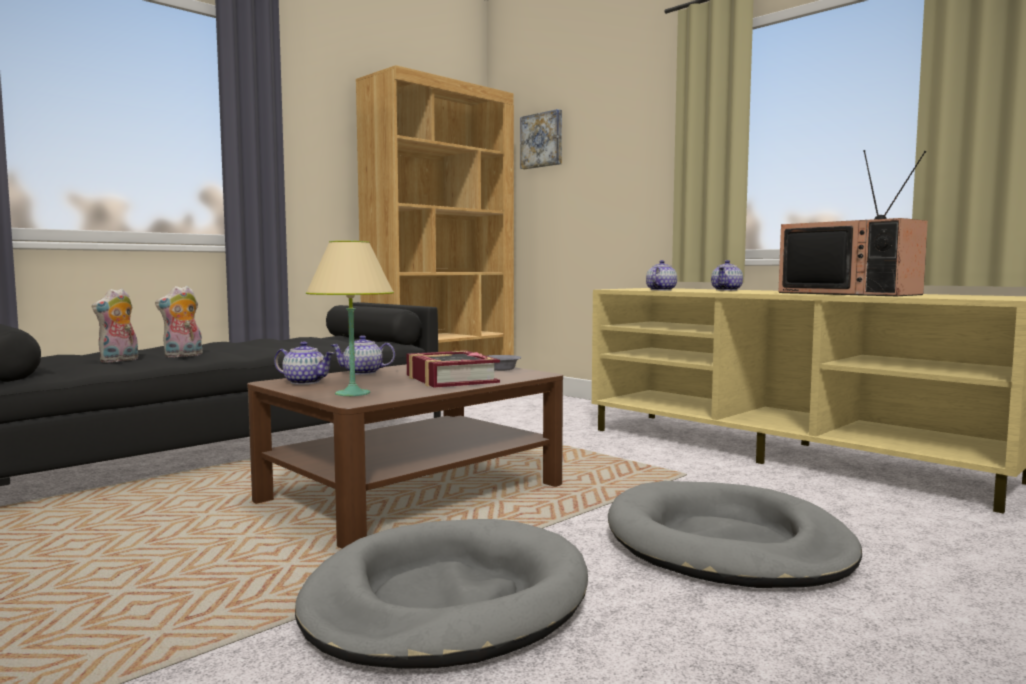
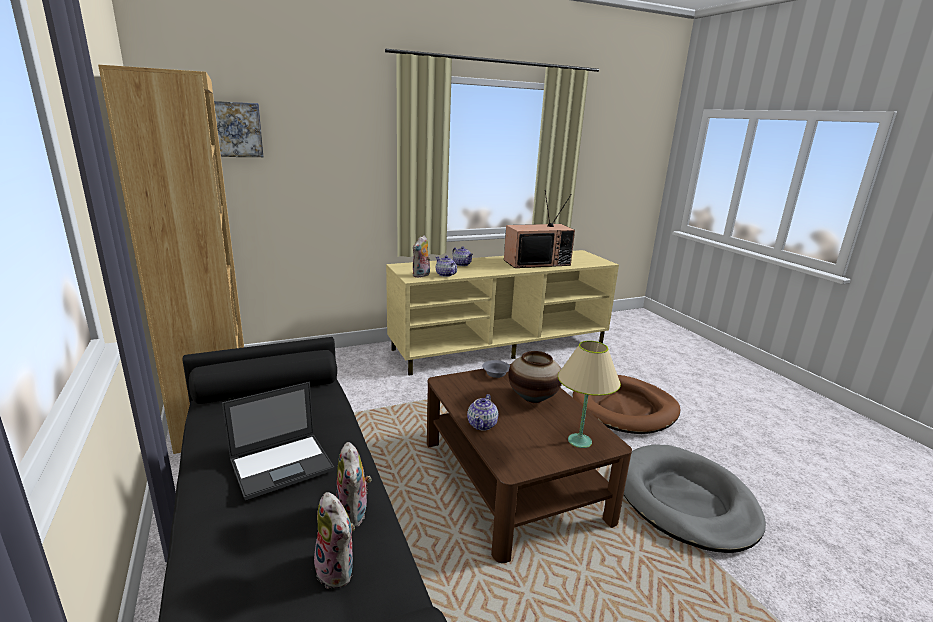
camera: 70 degrees left, 15 degrees up
teapot [274,342,335,385] -> none
book [407,350,500,388] -> vase [508,351,562,403]
grey dog bed [608,481,862,588] -> brown dog bed [573,375,680,434]
none -> laptop [222,382,334,500]
none -> plush toy [412,235,430,278]

